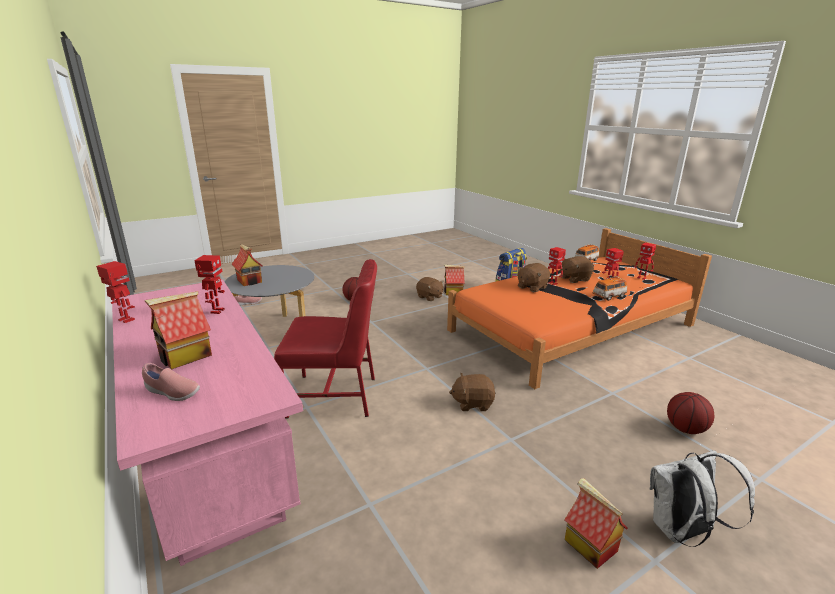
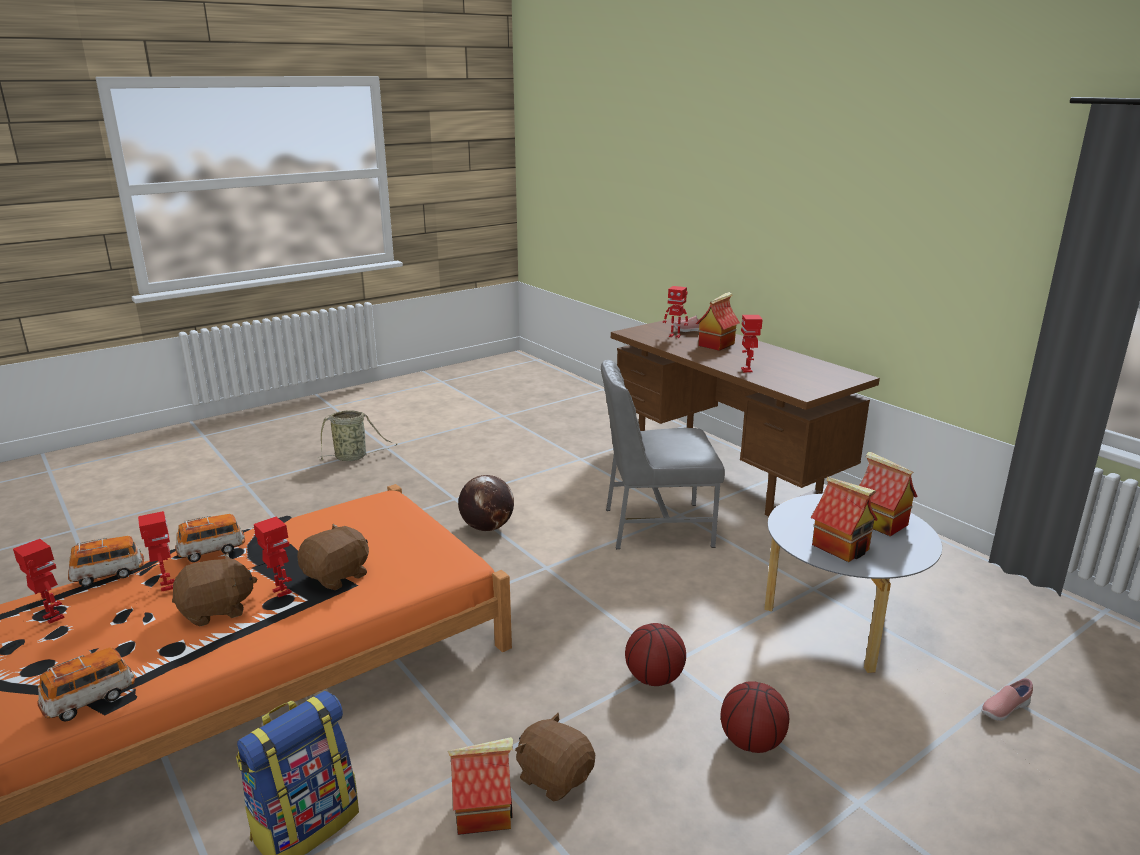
camera: 175 degrees right, 0 degrees up
toy robot [96,261,135,323] -> toy robot moved to [663,286,688,338]
pink desk [112,279,303,566] -> brown desk [611,317,880,516]
red chair [274,259,377,419] -> grey chair [601,360,725,549]
brown plush toy [449,373,495,411] -> globe [458,475,514,531]
toy house [565,478,628,569] -> toy house moved to [811,477,878,562]
white backpack [650,450,755,547] -> basket [317,410,398,461]
basketball [667,392,714,434] -> basketball moved to [625,623,686,686]
none -> toy car [68,536,144,587]

